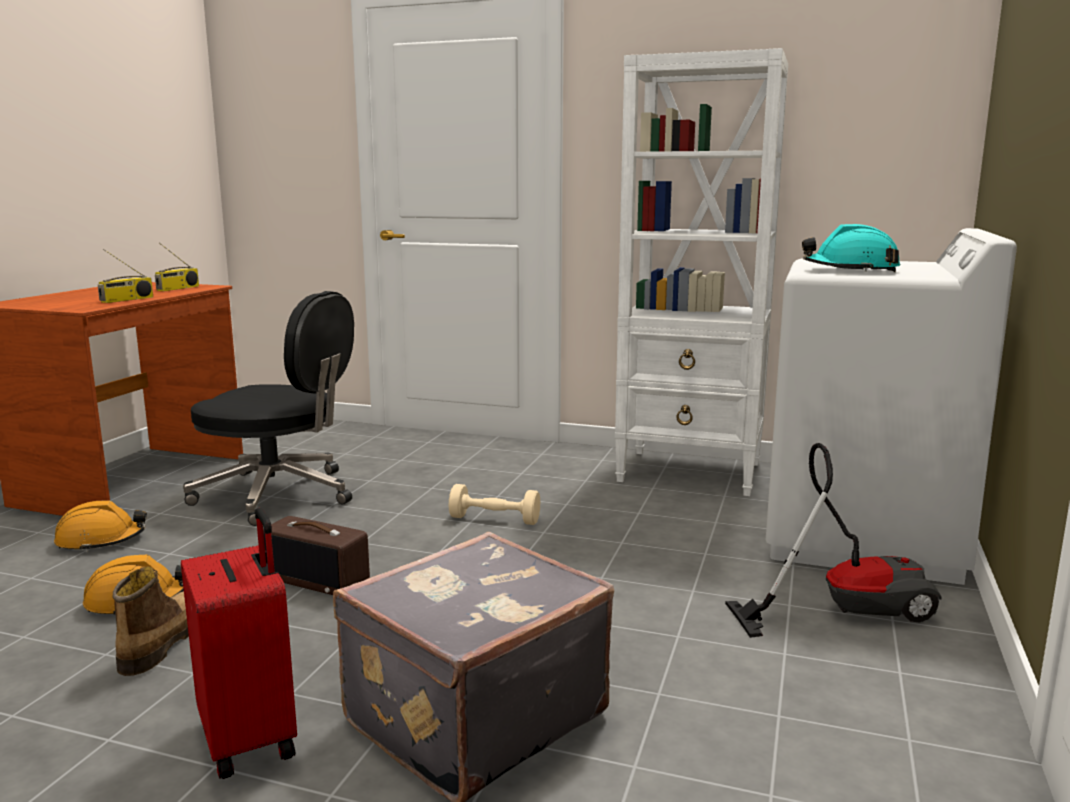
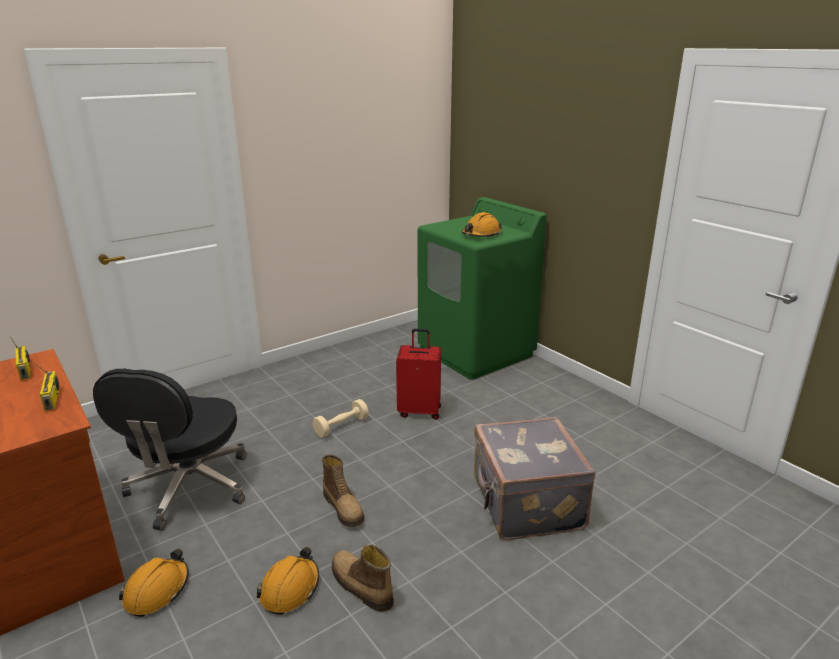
camera: 55 degrees left, 10 degrees up
red suitcase [181,508,297,779] -> red suitcase moved to [396,329,441,420]
black office chair [183,291,354,526] -> black office chair turned 135 degrees clockwise [93,369,247,531]
radio [263,516,370,595] -> boot [322,454,364,527]
white bookcase [615,48,788,496] -> none
vacuum cleaner [725,443,941,638] -> none
white washing machine [766,228,1017,585] -> green washing machine [418,197,547,380]
turquoise hard hat [802,224,900,272] -> orange hard hat [462,212,502,237]

